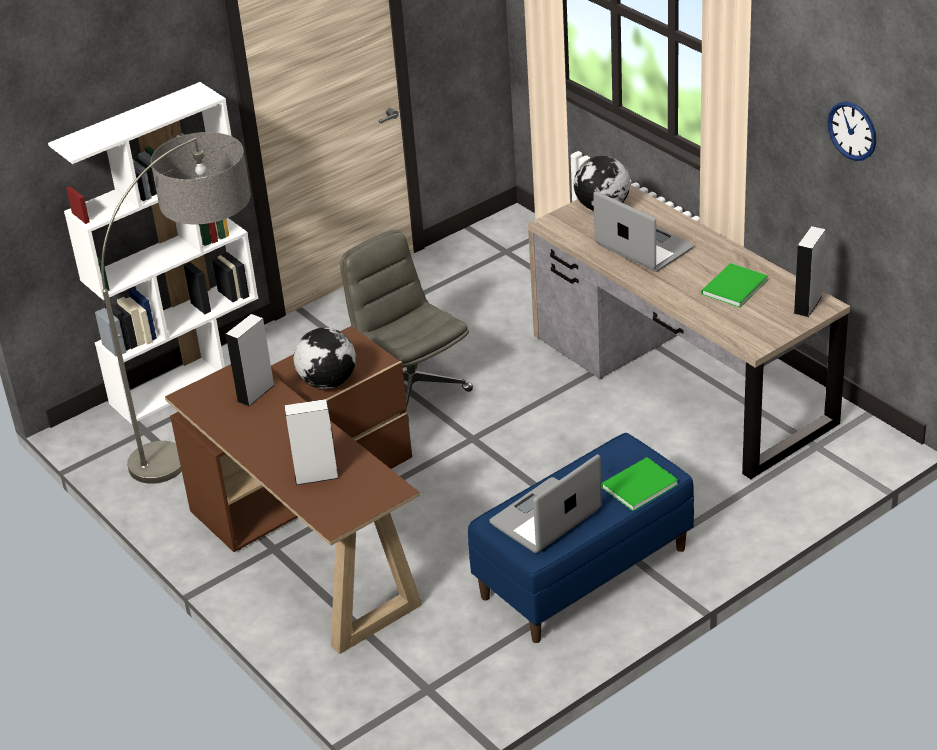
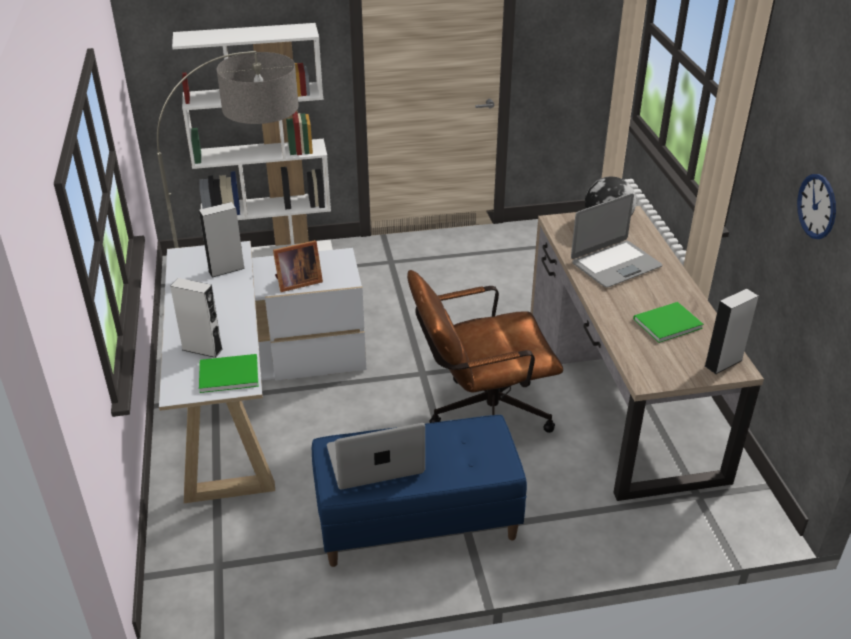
camera: 25 degrees right, 0 degrees up
brown desk [165,326,422,654] -> white desk [159,241,367,503]
globe [294,328,356,389] -> picture frame [273,240,323,292]
grey office chair [340,230,473,422] -> none
laptop [593,191,694,272] -> laptop turned 75 degrees clockwise [571,193,662,288]
green book [601,457,679,511] -> green book moved to [199,354,259,393]
none -> brown office chair [407,270,563,433]

